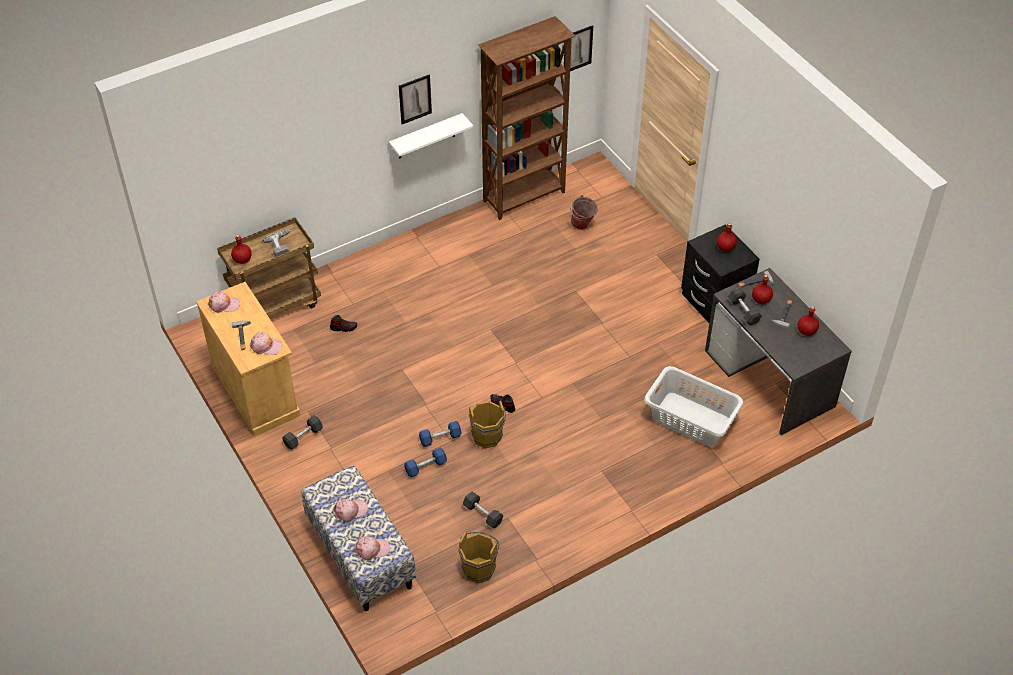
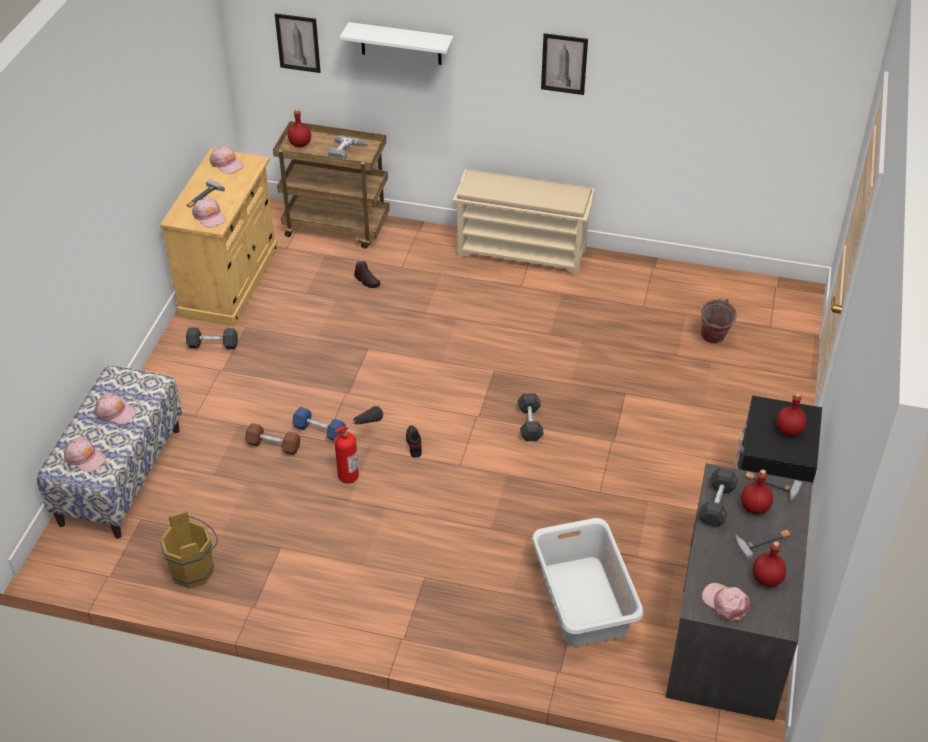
camera: 45 degrees right, 5 degrees down
white shelf [389,113,473,159] -> white shelf moved to [340,22,454,65]
blue dumbbell [404,448,447,477] -> brown dumbbell [245,423,301,455]
grey dumbbell [463,492,503,528] -> grey dumbbell moved to [518,393,544,441]
brown bucket [469,401,506,449] -> fire extinguisher [333,406,383,483]
brown bookcase [478,16,575,220] -> none
picture [564,25,593,71] -> picture moved to [275,13,321,73]
none -> beige shoe rack [453,169,595,276]
none -> pink cap [702,583,750,622]

